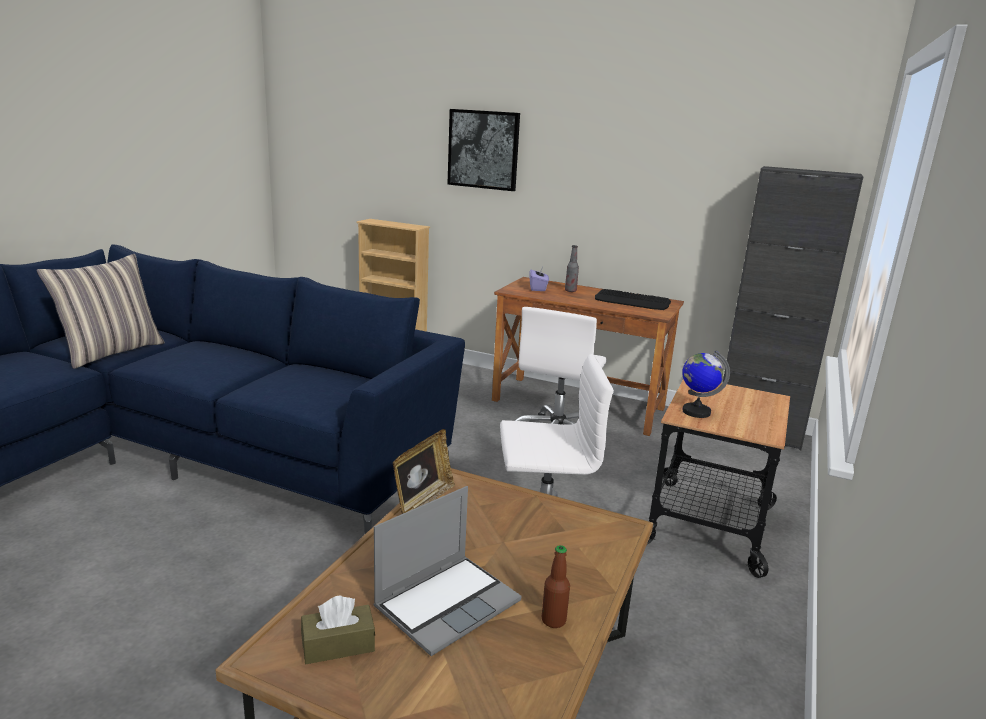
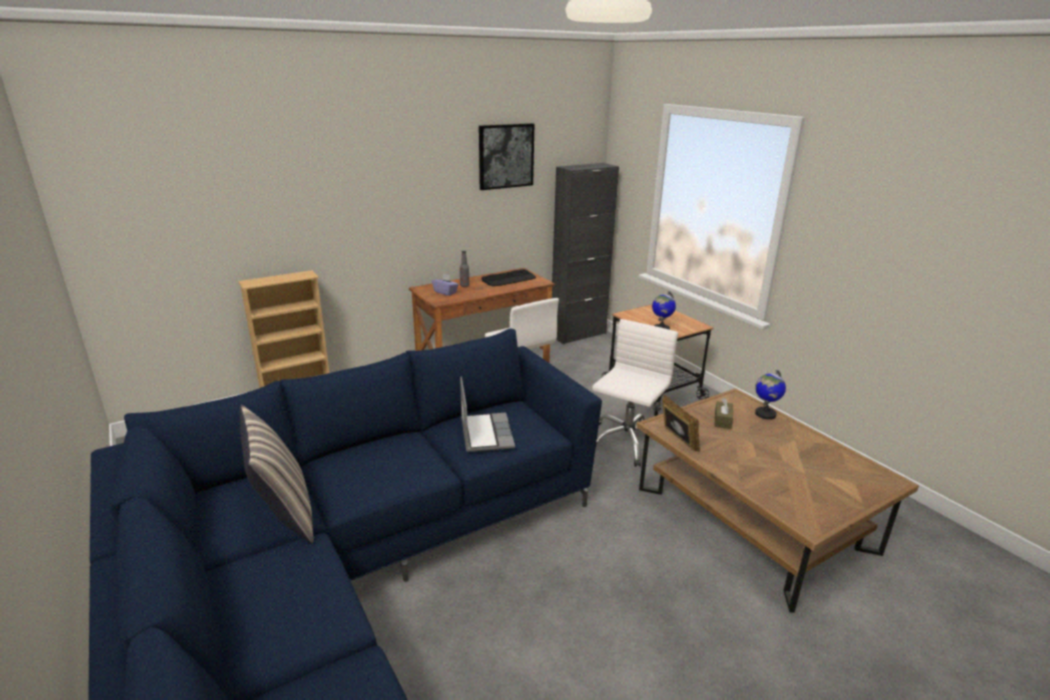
camera: 55 degrees left, 5 degrees up
brown tissue box [301,595,375,664] -> brown tissue box moved to [715,398,733,429]
laptop [374,486,521,656] -> laptop moved to [460,376,515,452]
picture [447,109,520,191] -> picture moved to [479,123,534,190]
bottle [542,545,570,628] -> none
none -> globe [755,370,786,420]

